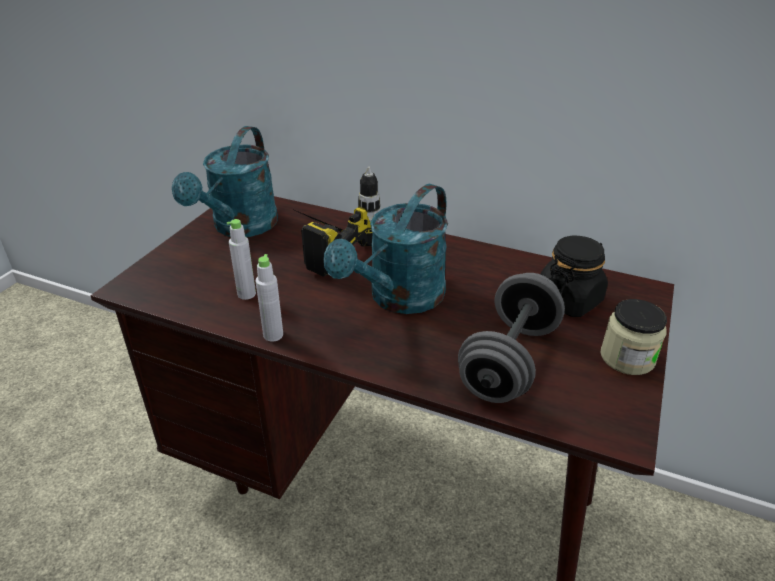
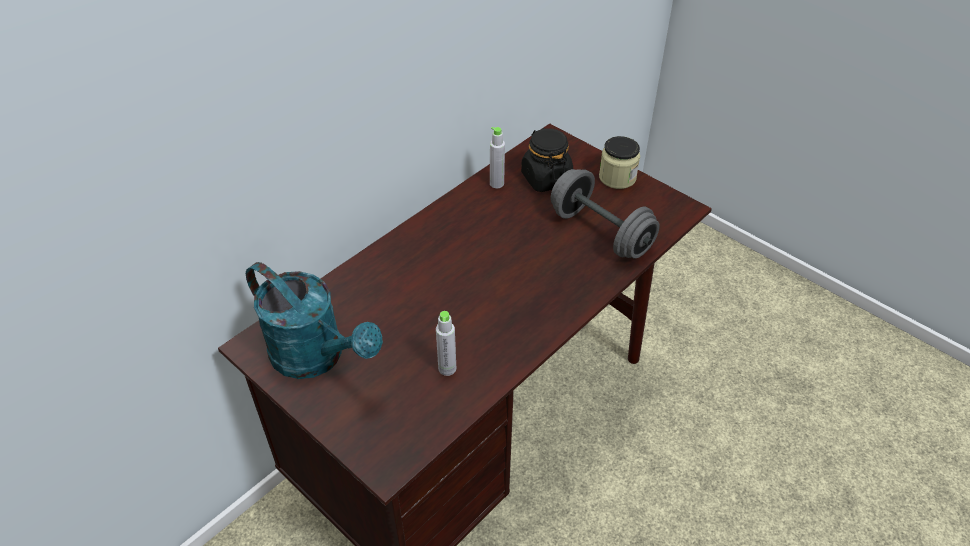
camera: 70 degrees left, 10 degrees up
grey bottle [255,254,283,342] -> grey bottle moved to [490,127,505,188]
power drill [292,167,380,277] -> none
turquoise watering can [324,184,448,314] -> none

